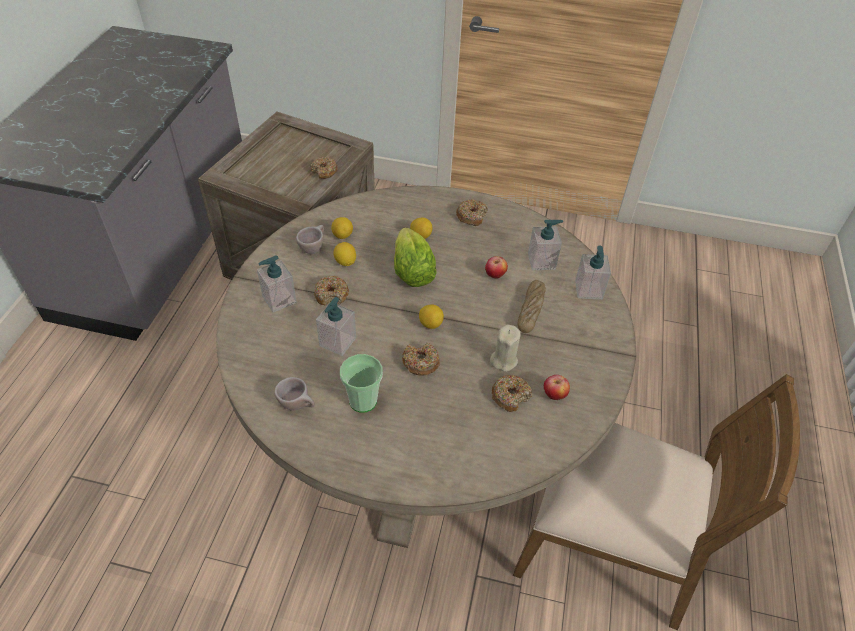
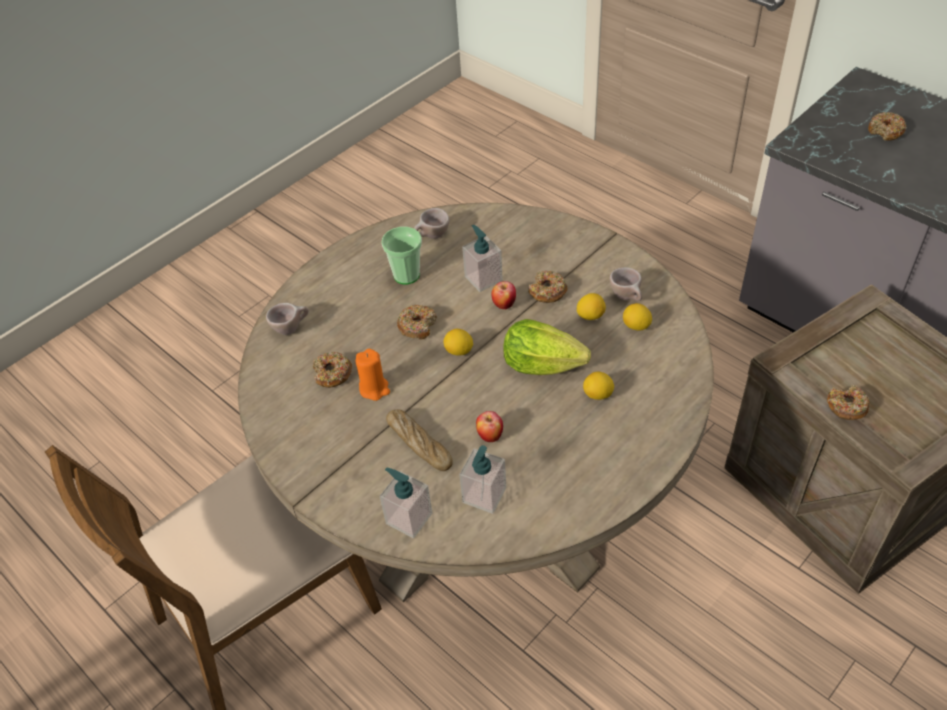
camera: 125 degrees right, 0 degrees up
soap dispenser [257,255,297,313] -> none
donut [456,199,488,226] -> donut moved to [868,112,907,141]
beige candle [490,324,521,372] -> orange candle [355,349,390,401]
apple [544,375,570,400] -> apple moved to [491,281,516,309]
none -> beige cup [266,303,309,335]

